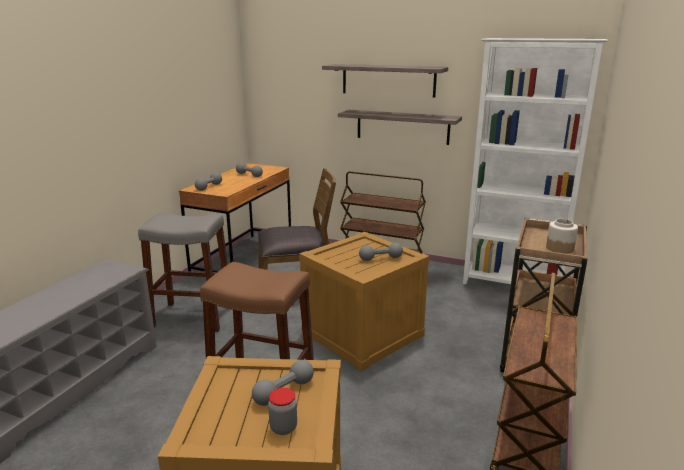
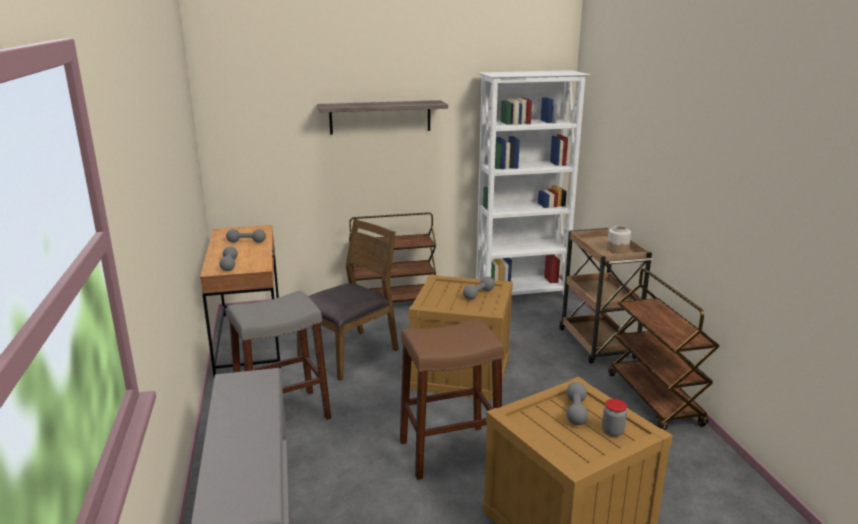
camera: 35 degrees left, 0 degrees up
shelf [338,110,462,145] -> none

